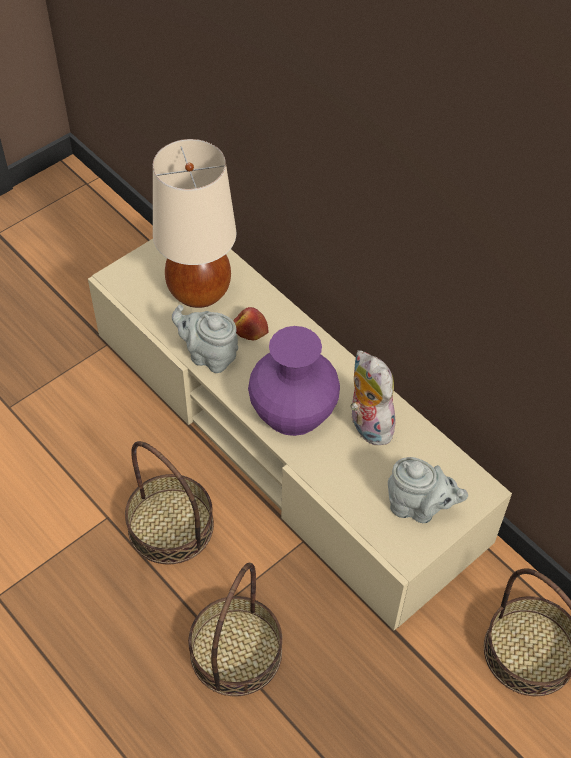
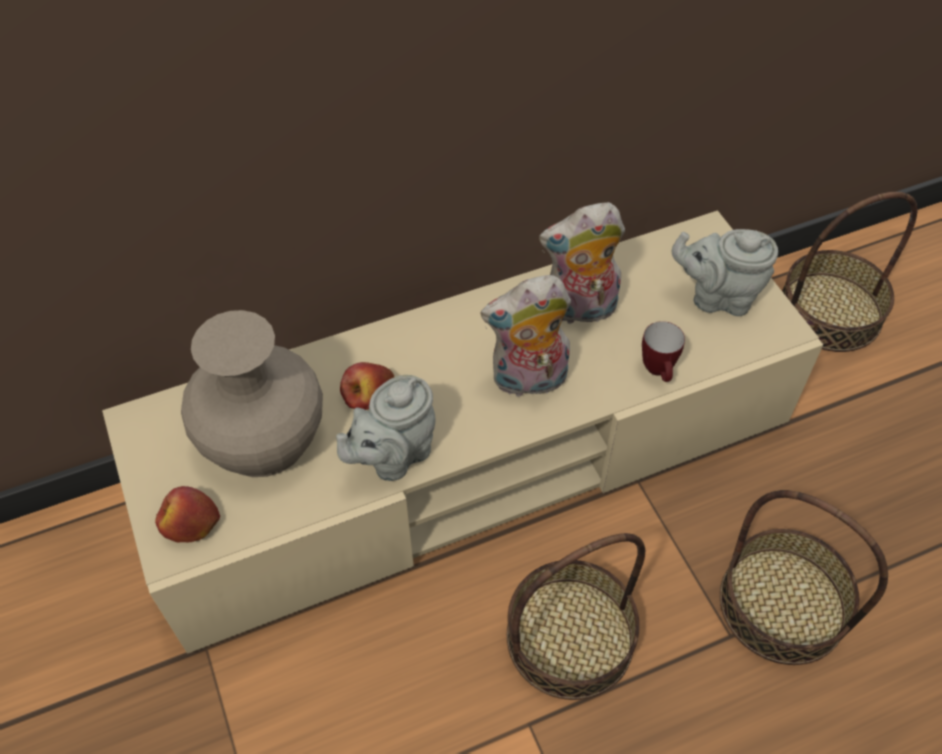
camera: 70 degrees left, 0 degrees up
beige table lamp [153,139,236,308] -> beige vase [181,310,323,477]
purple vase [248,326,340,436] -> plush toy [480,275,571,397]
grey teapot [388,457,468,523] -> grey teapot turned 120 degrees counterclockwise [672,229,778,316]
none -> apple [155,486,220,542]
none -> mug [642,321,685,382]

